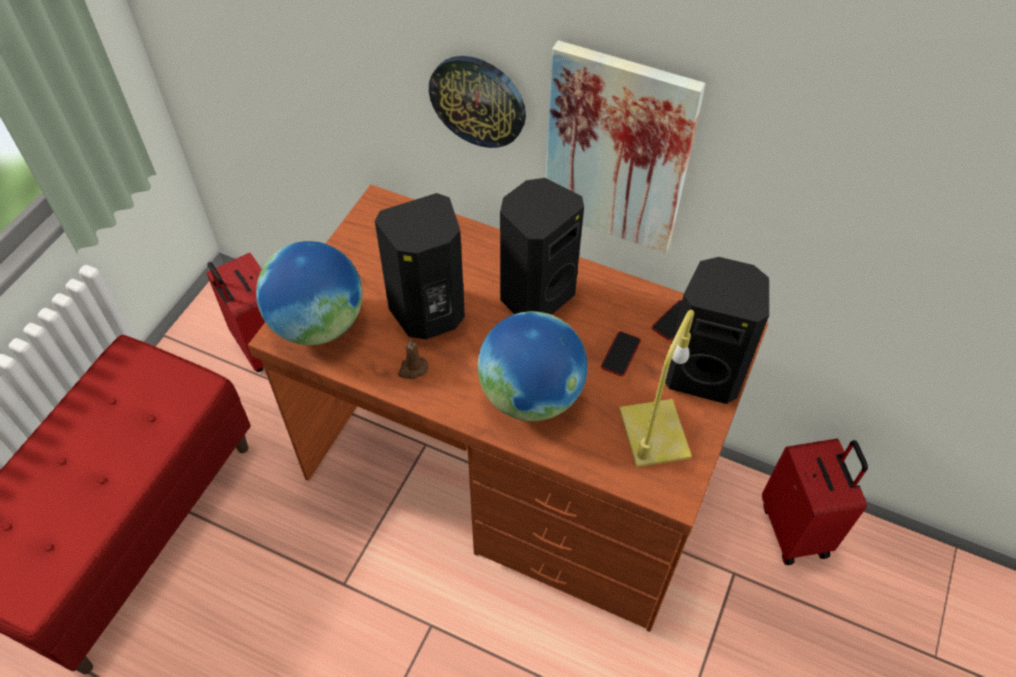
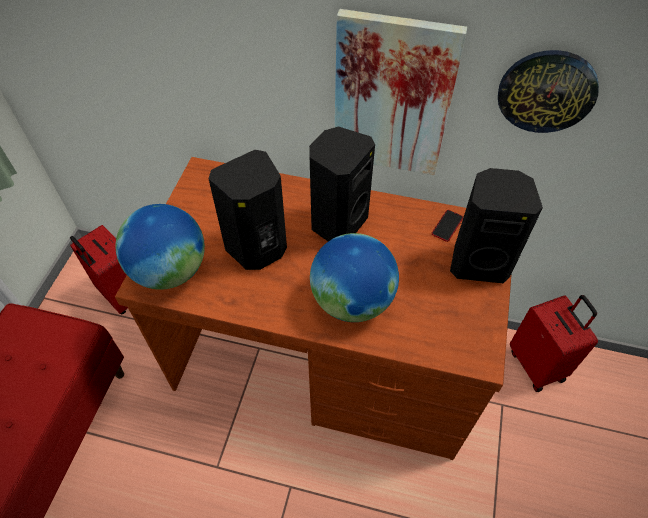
camera: 10 degrees left, 0 degrees up
brown candle [398,339,429,379] -> none
wall clock [429,56,526,148] -> wall clock moved to [498,50,599,133]
phone [601,331,641,376] -> none
yellow table lamp [619,310,694,467] -> none

